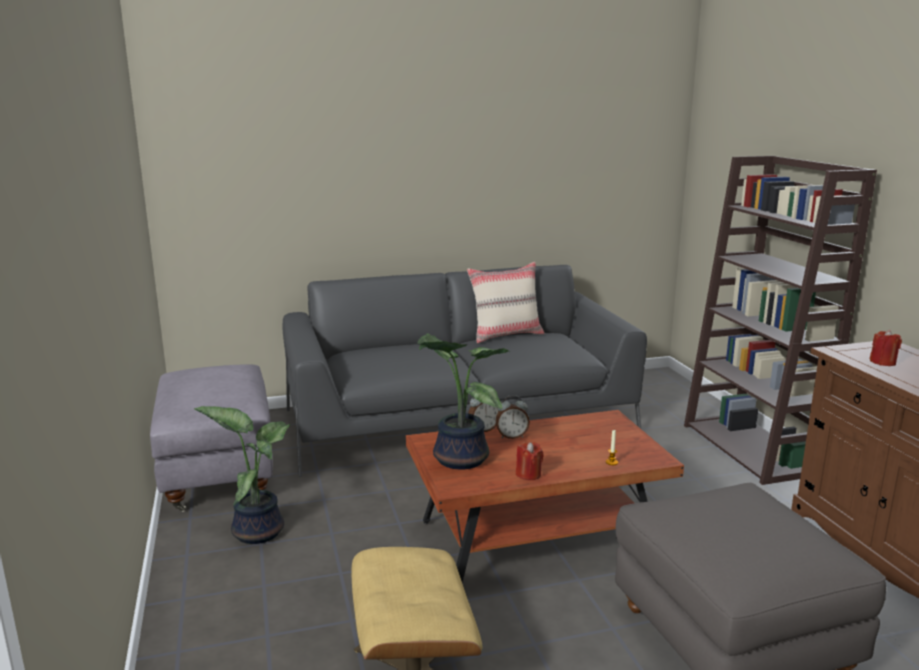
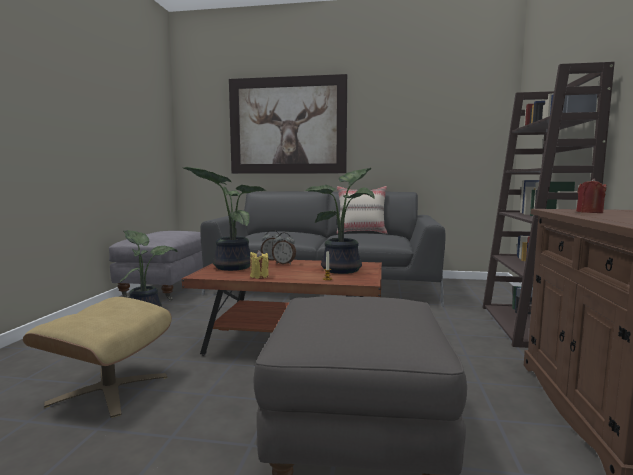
camera: 25 degrees right, 10 degrees down
red candle [516,442,543,480] -> yellow candle [250,250,269,279]
none -> picture [229,74,347,174]
none -> potted plant [305,168,375,274]

